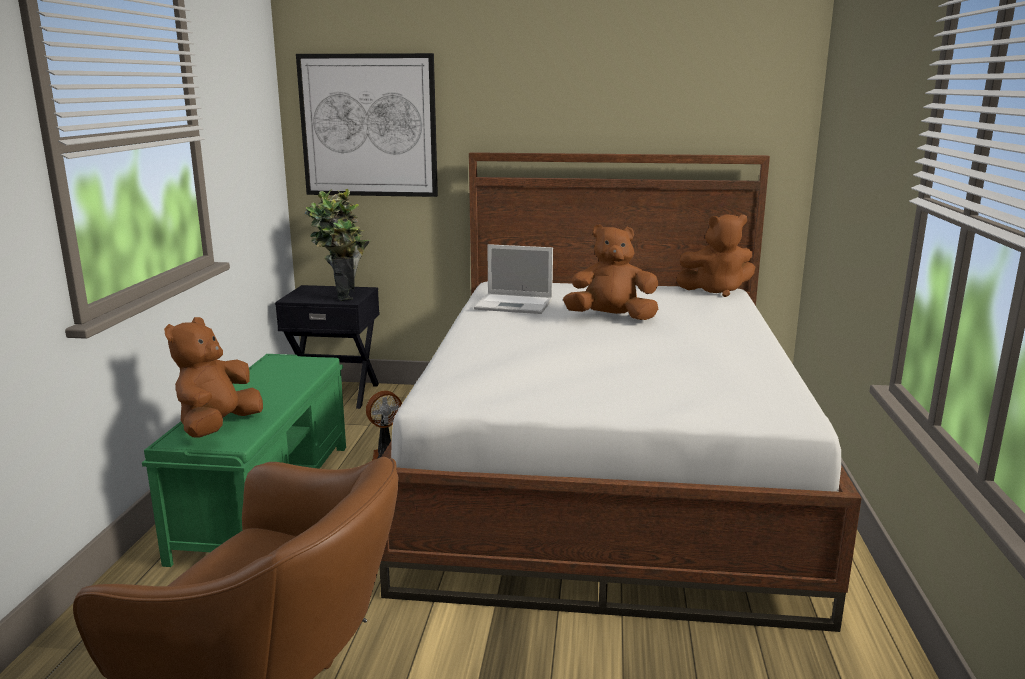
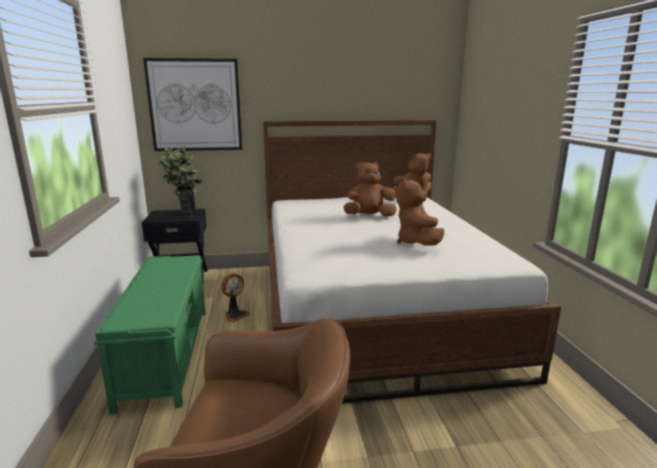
camera: 15 degrees left, 0 degrees up
brown plush toy [164,317,263,438] -> brown plush toy moved to [397,178,445,246]
laptop [474,244,553,314] -> none

